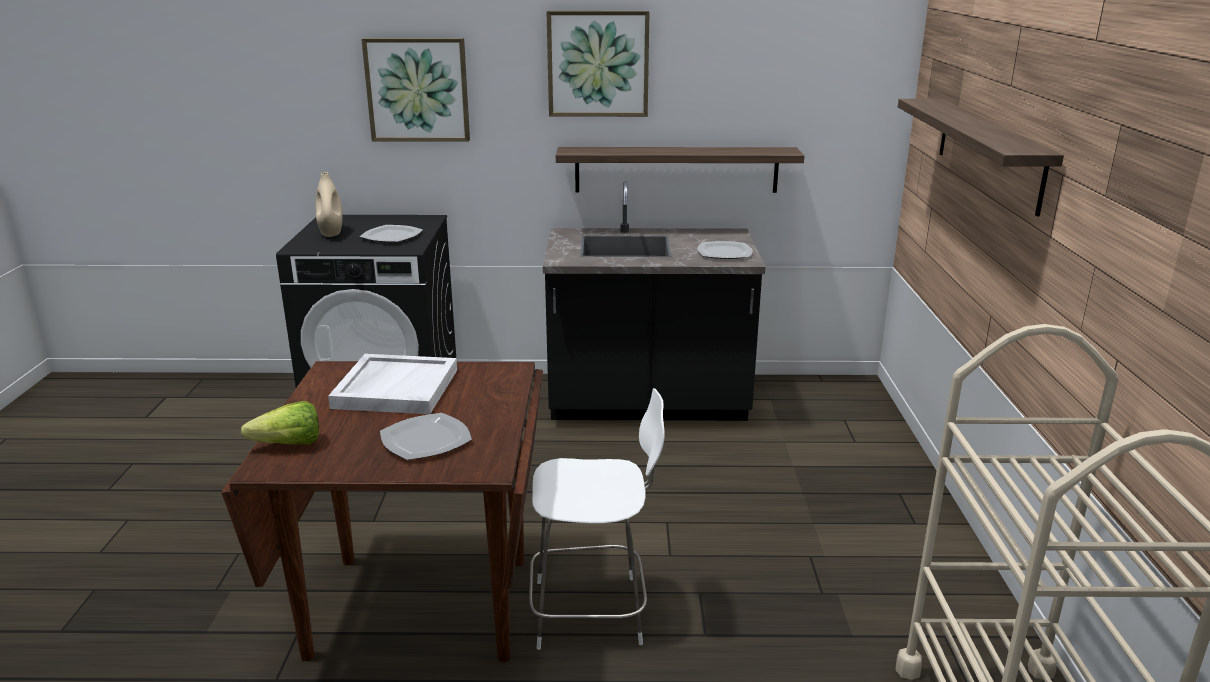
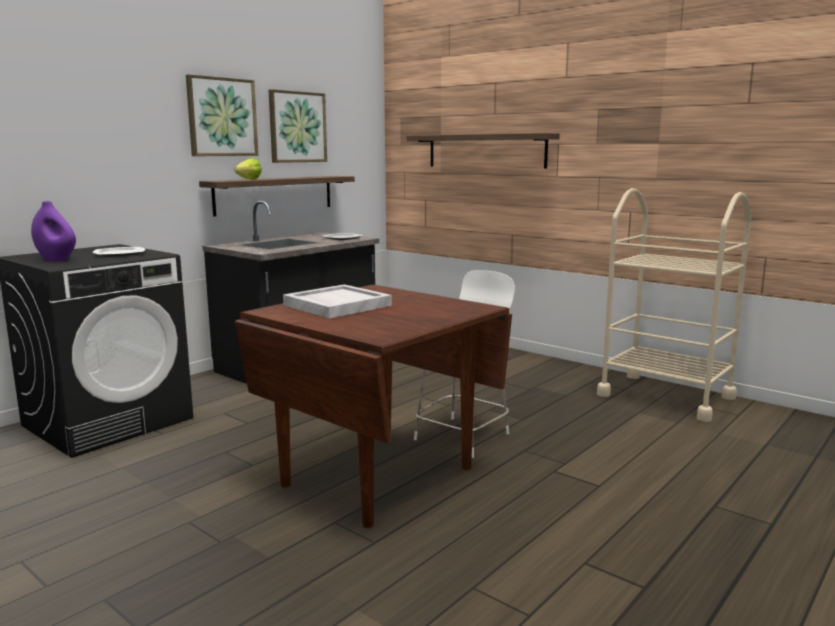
camera: 50 degrees left, 10 degrees down
lettuce [241,401,319,444] -> lettuce moved to [235,158,262,179]
beige vase [316,172,343,237] -> purple vase [31,201,76,261]
picture [361,38,470,142] -> picture moved to [269,89,327,163]
plate [380,413,472,460] -> none

